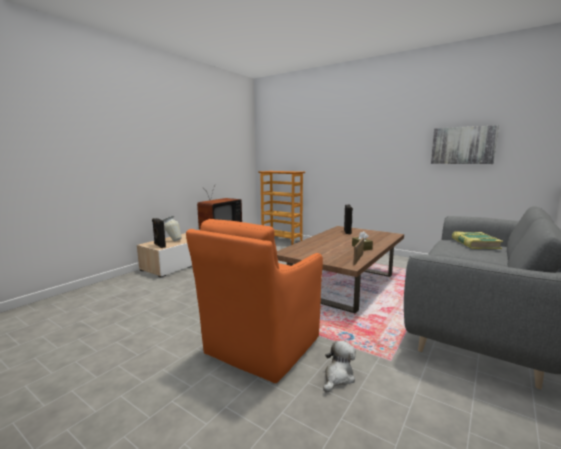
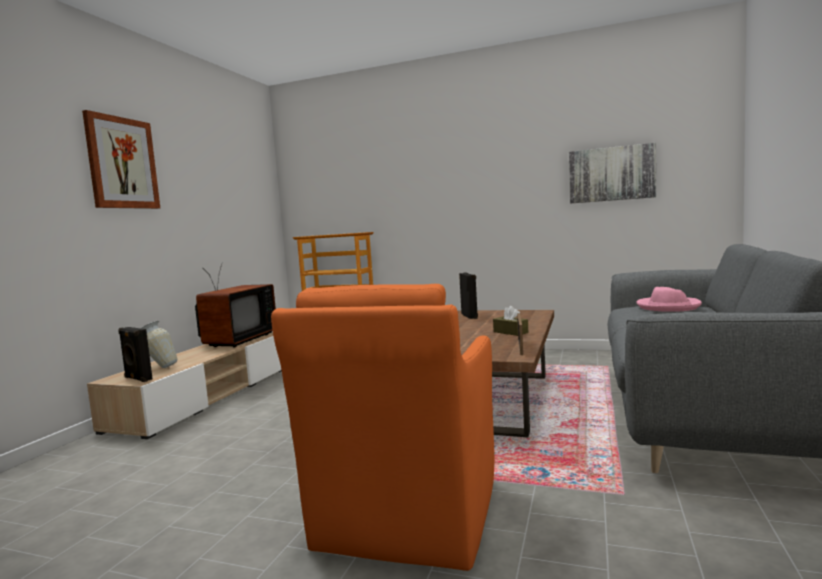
camera: 15 degrees left, 5 degrees down
plush toy [323,340,356,393] -> none
book [452,231,503,249] -> pink hat [636,287,702,312]
none -> picture [82,110,160,209]

